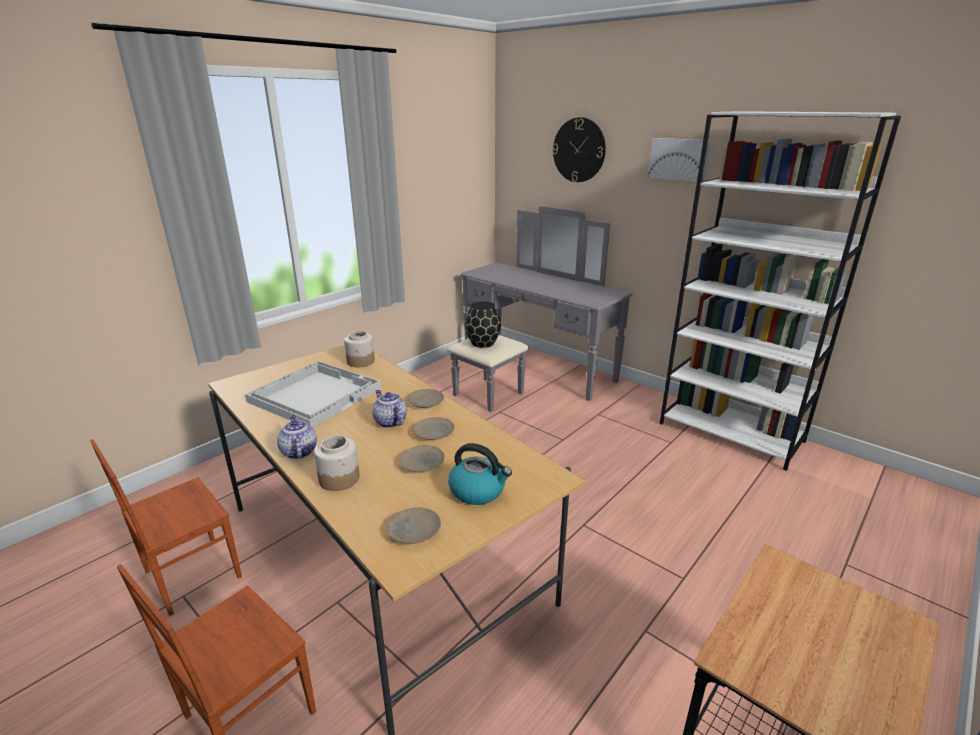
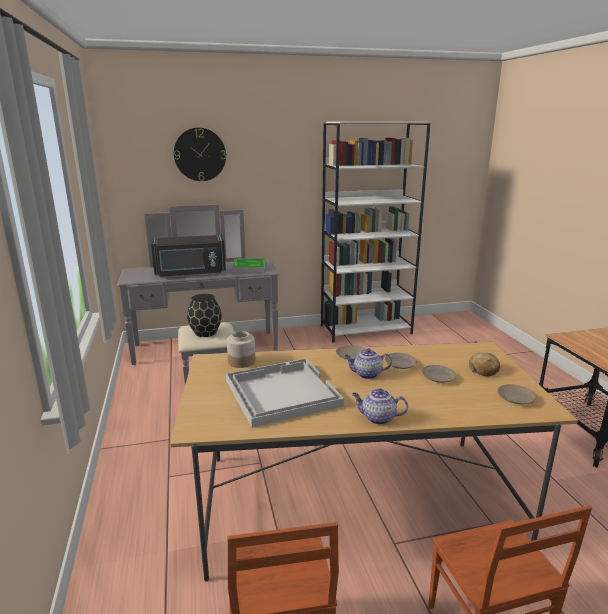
camera: 55 degrees left, 5 degrees down
jar [314,435,360,491] -> none
kettle [448,443,512,505] -> bread [469,353,500,377]
picture [648,138,711,182] -> none
none -> black microwave [151,235,226,277]
none -> tray [232,258,265,273]

